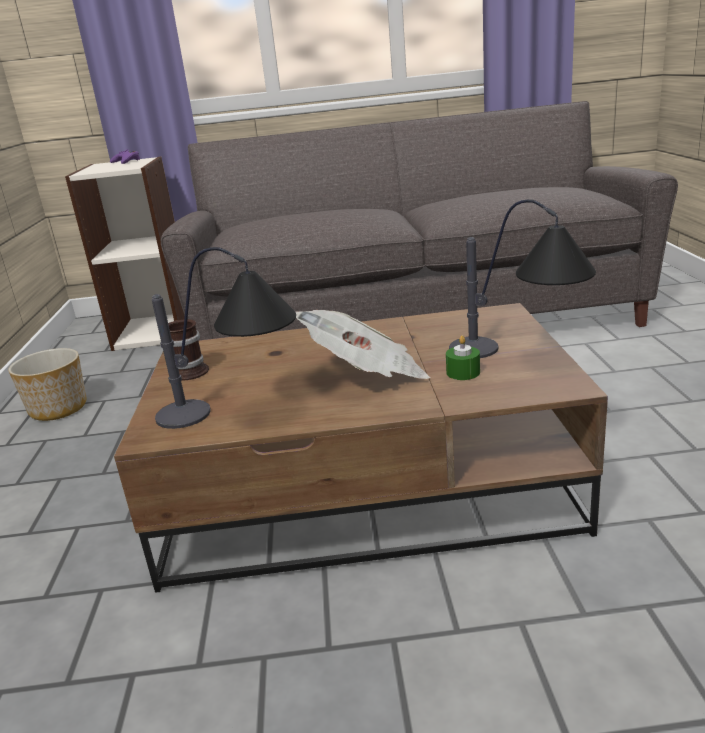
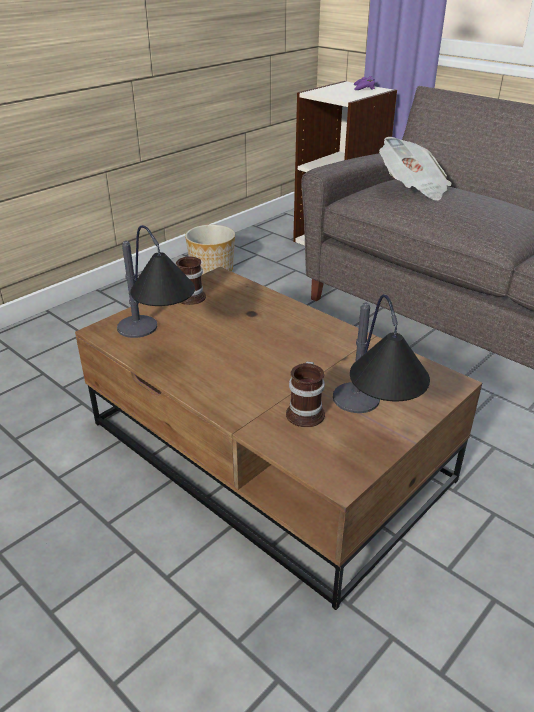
camera: 45 degrees right, 10 degrees up
newspaper [296,310,430,379] -> newspaper moved to [379,137,452,201]
green candle [446,336,480,380] -> mug [286,361,325,427]

